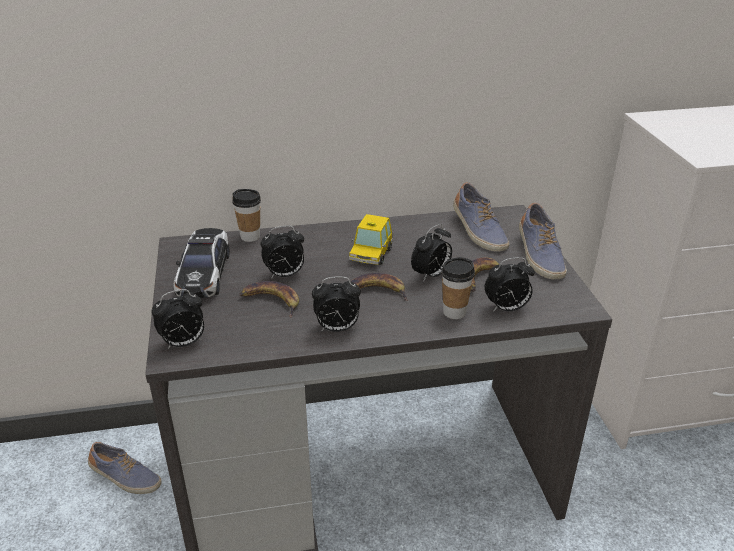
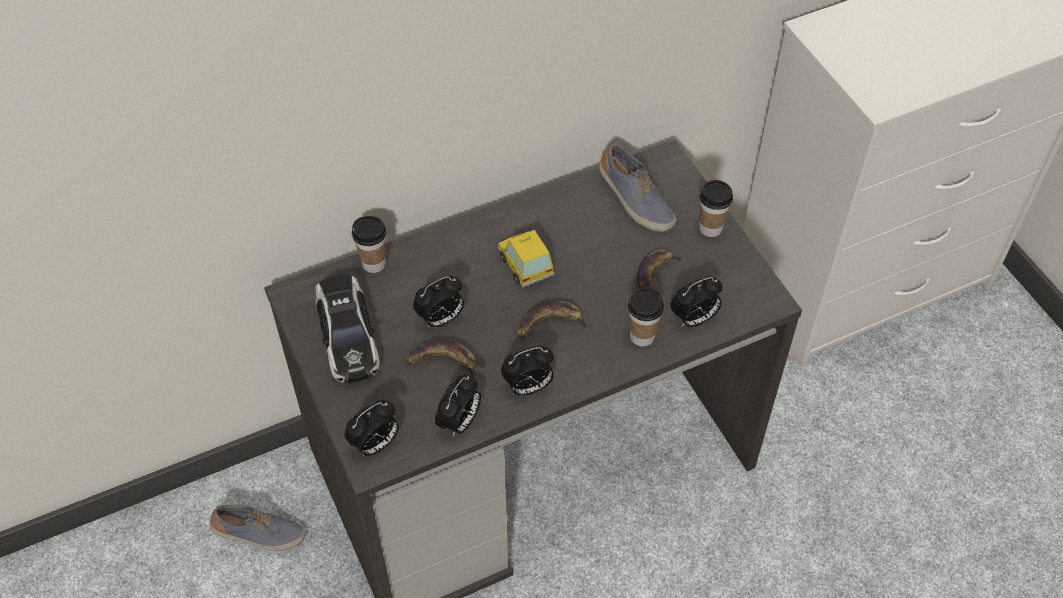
camera: 15 degrees left, 20 degrees up
toy car [349,214,393,265] -> toy car turned 150 degrees clockwise [498,230,554,288]
alarm clock [411,224,452,282] -> alarm clock moved to [435,375,481,436]
shoe [519,203,567,280] -> cup [699,180,733,237]

